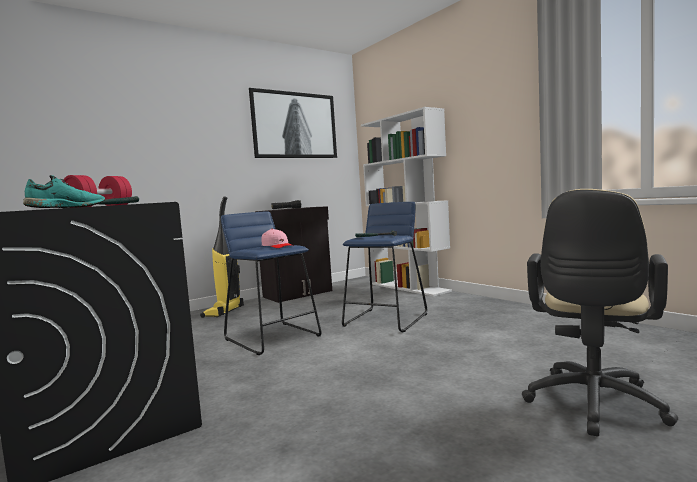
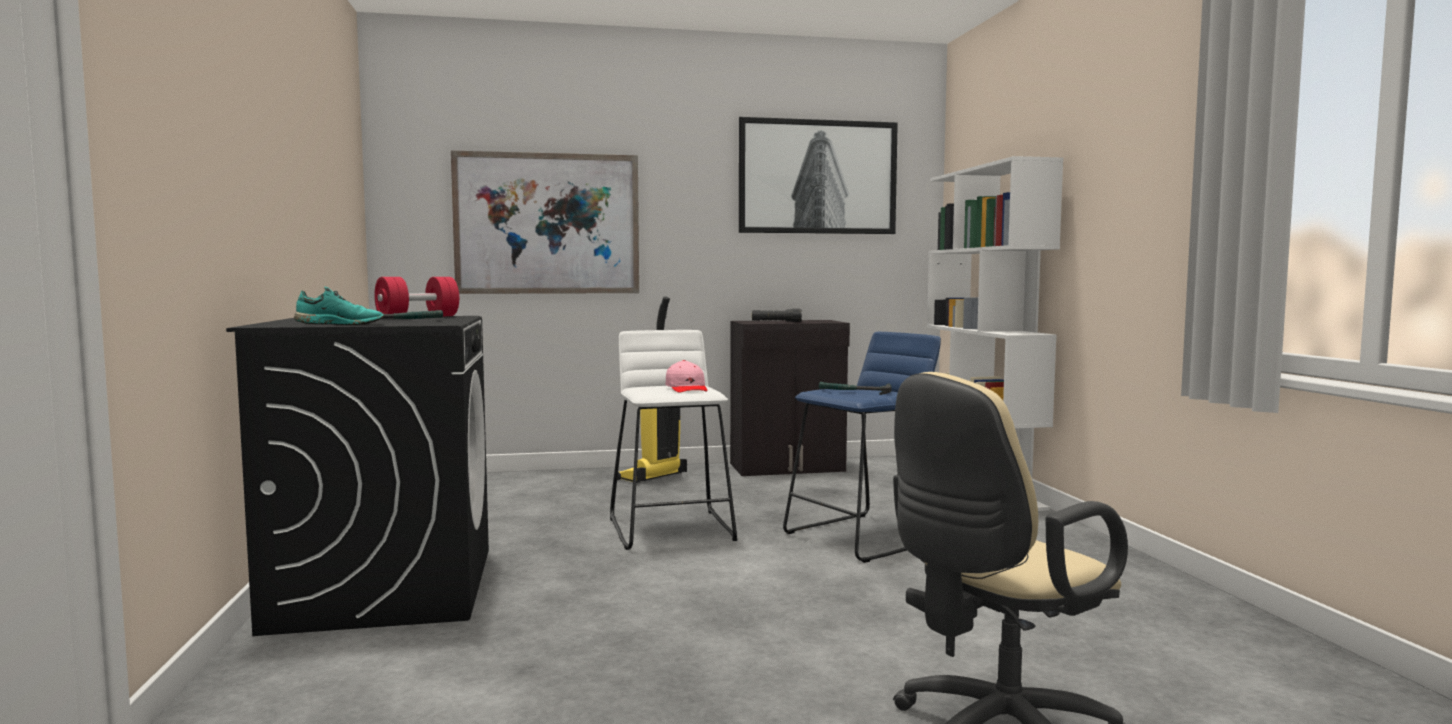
camera: 25 degrees right, 0 degrees up
blue stool [221,212,321,355] -> white stool [610,330,737,550]
none -> picture [451,151,639,294]

